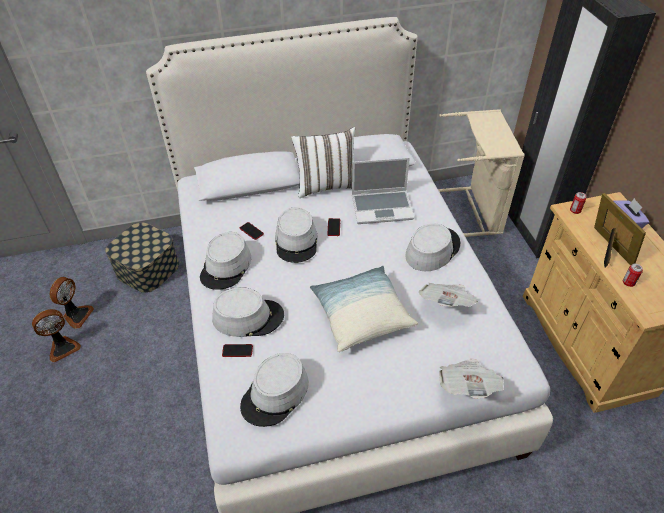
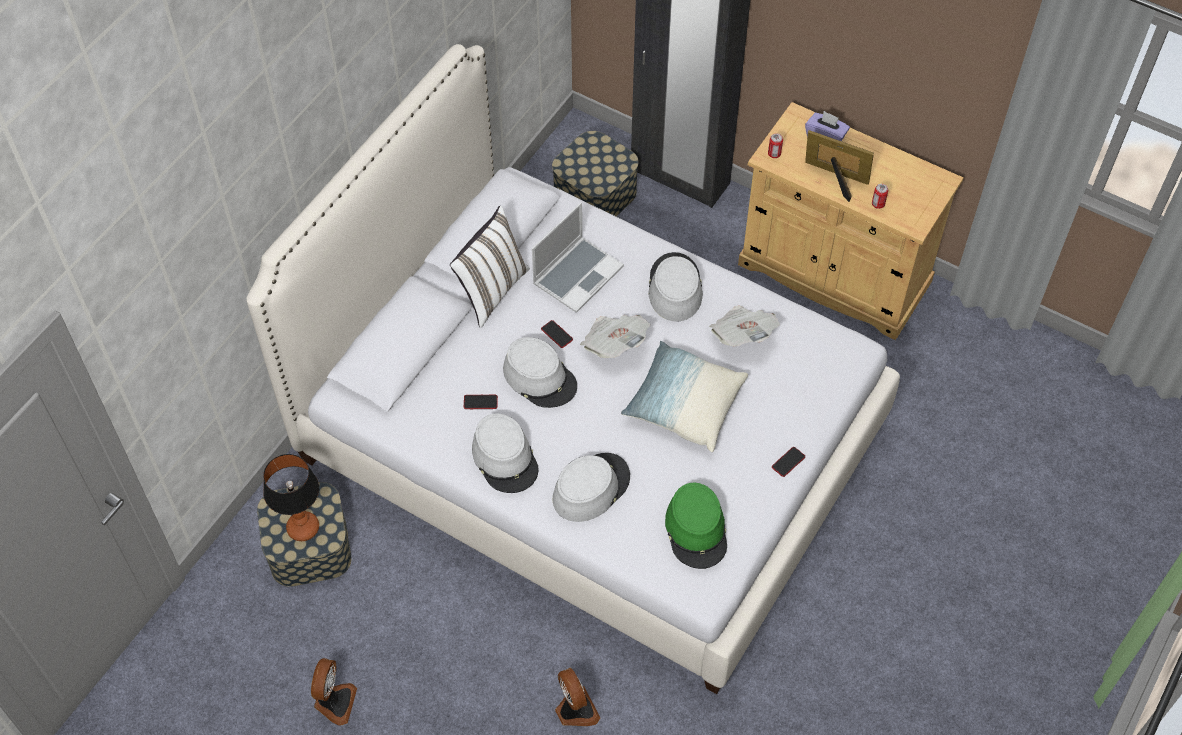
camera: 45 degrees left, 10 degrees up
fan [50,277,94,329] -> fan moved to [555,668,600,726]
phone [222,344,253,357] -> phone moved to [772,447,805,477]
grey hat [240,353,309,427] -> green hat [665,483,727,569]
beige laundry basket [438,109,525,237] -> storage box [552,131,639,216]
newspaper [439,359,504,399] -> newspaper moved to [580,315,651,358]
none -> table lamp [263,454,319,541]

